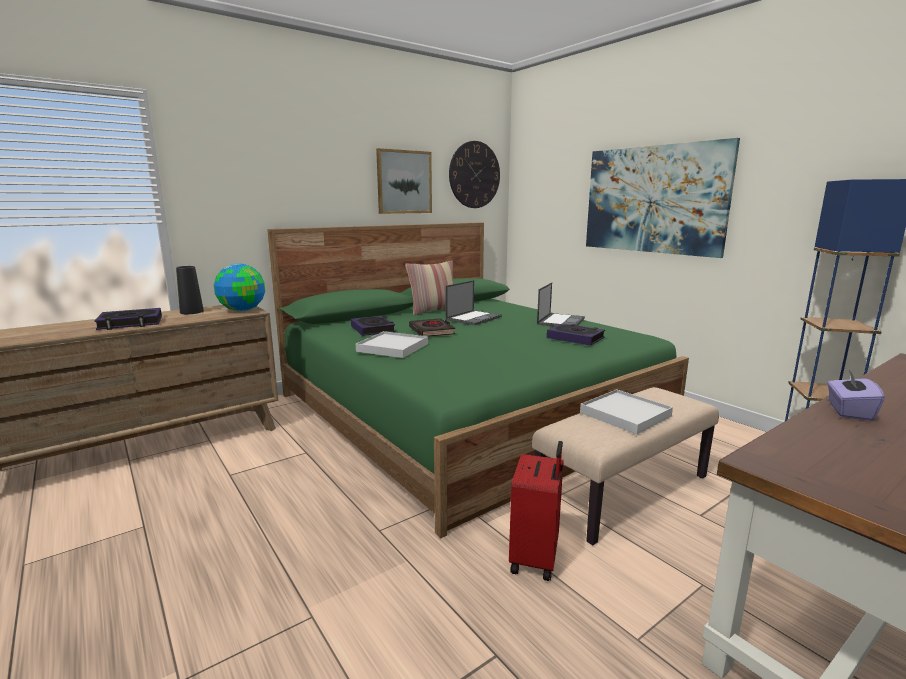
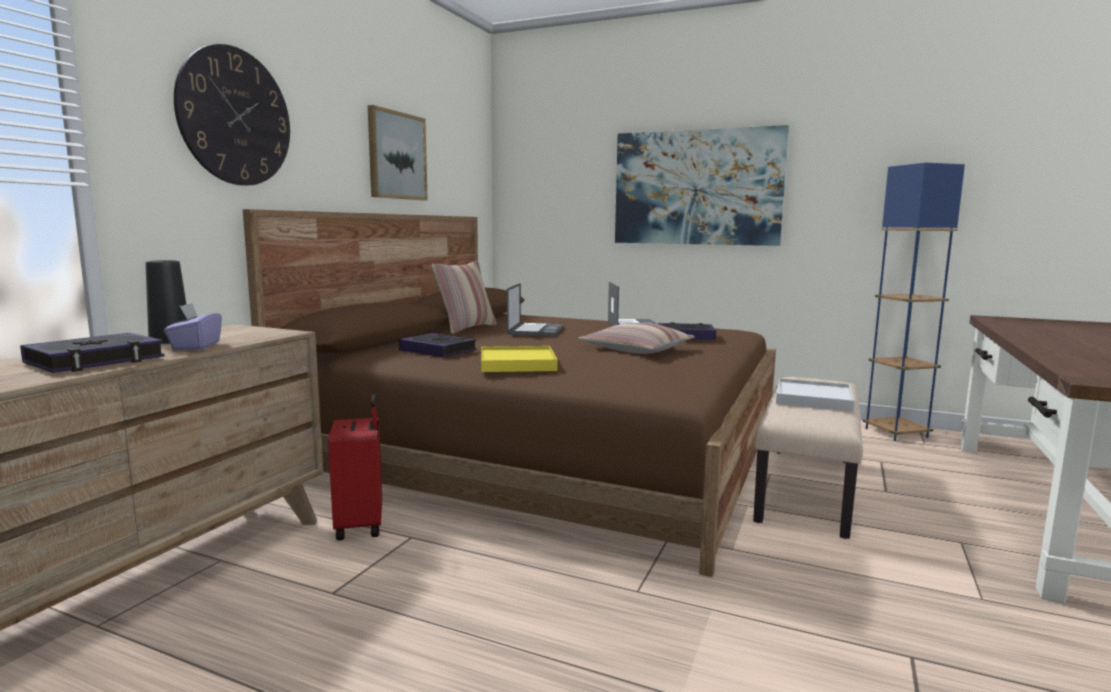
camera: 30 degrees left, 5 degrees down
globe [214,264,265,312] -> none
green bed [267,222,689,538] -> brown bed [243,209,776,577]
white tray [356,331,428,358] -> yellow tray [481,346,558,372]
black book [409,318,455,337] -> none
wall clock [449,141,500,208] -> wall clock moved to [174,44,290,186]
red suitcase [509,441,564,581] -> red suitcase moved to [328,394,382,540]
purple tissue box [827,370,885,421] -> purple tissue box moved to [164,303,222,350]
none -> pillow [579,323,695,354]

